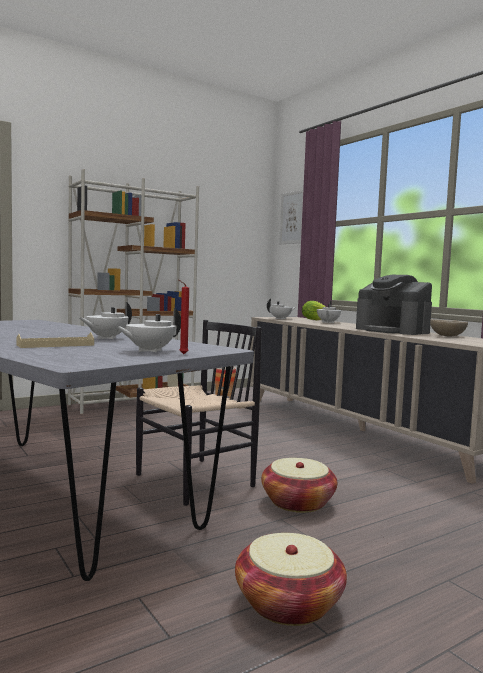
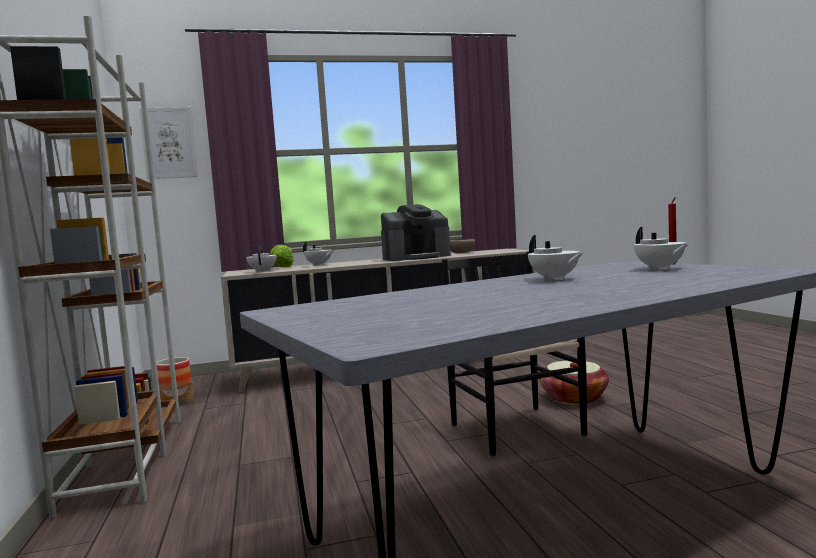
camera: 70 degrees left, 0 degrees up
beige tray [16,332,94,348] -> none
basket [235,533,347,626] -> none

